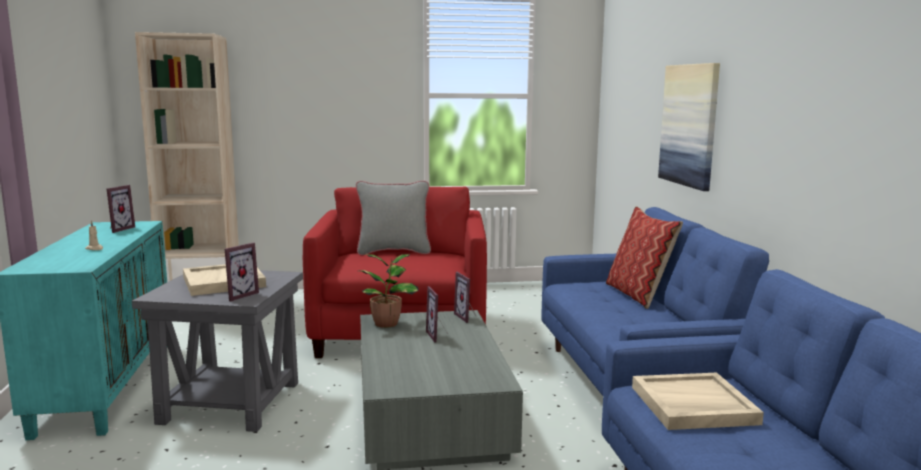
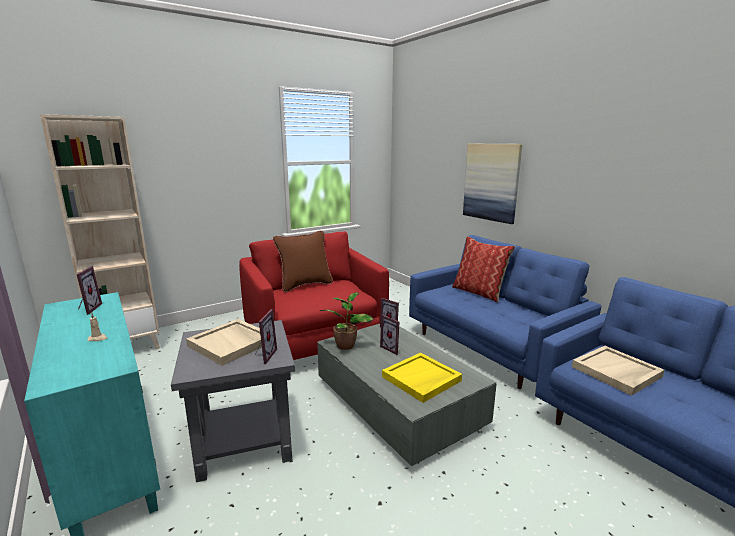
camera: 25 degrees left, 5 degrees up
grey pillow [356,181,431,255] -> brown pillow [273,231,333,292]
none -> yellow tray [382,353,462,403]

